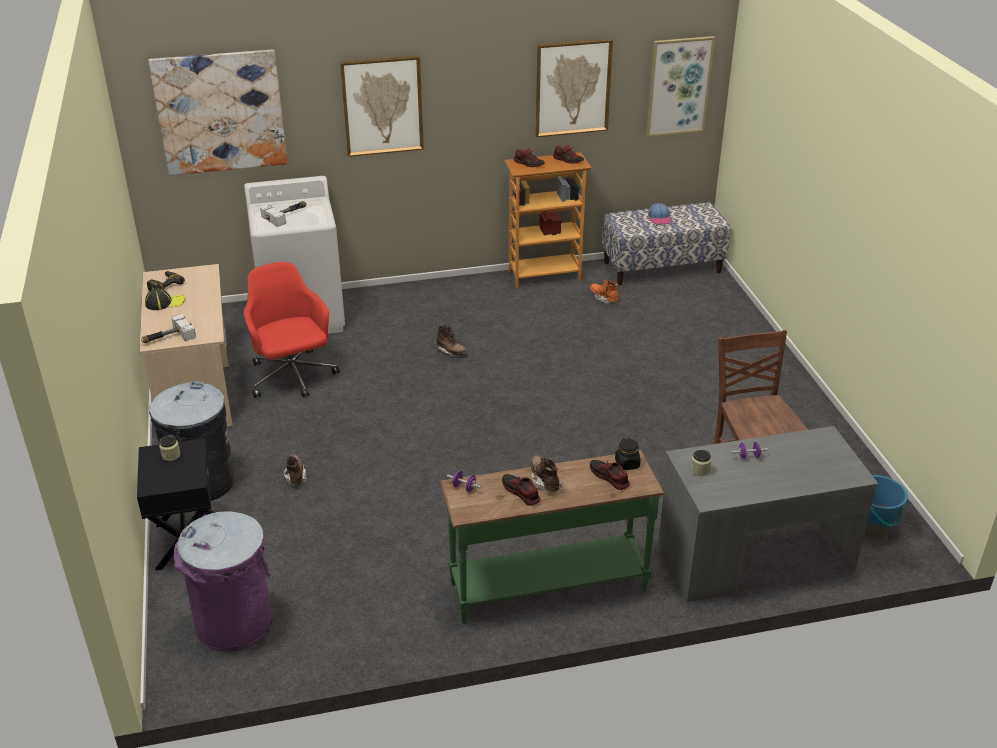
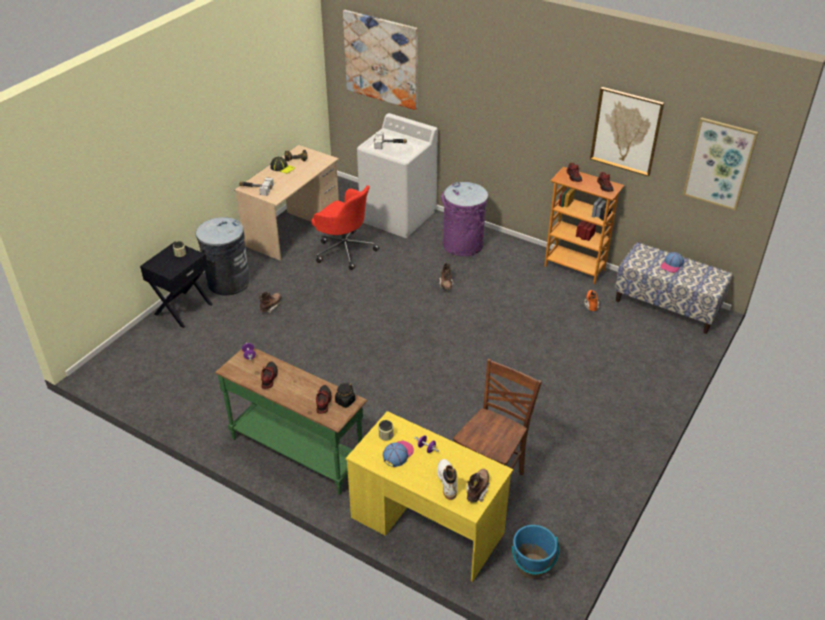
camera: 45 degrees right, 5 degrees up
purple trash can [173,511,273,652] -> purple trash can moved to [441,182,488,256]
red office chair [244,262,340,398] -> red office chair turned 105 degrees clockwise [311,185,379,270]
picture [340,56,424,157] -> none
brown boot [530,456,562,492] -> brown boot moved to [467,469,490,503]
grey desk [658,426,878,602] -> yellow desk [346,411,513,582]
none -> cap [383,440,414,467]
none -> white boot [437,459,457,500]

